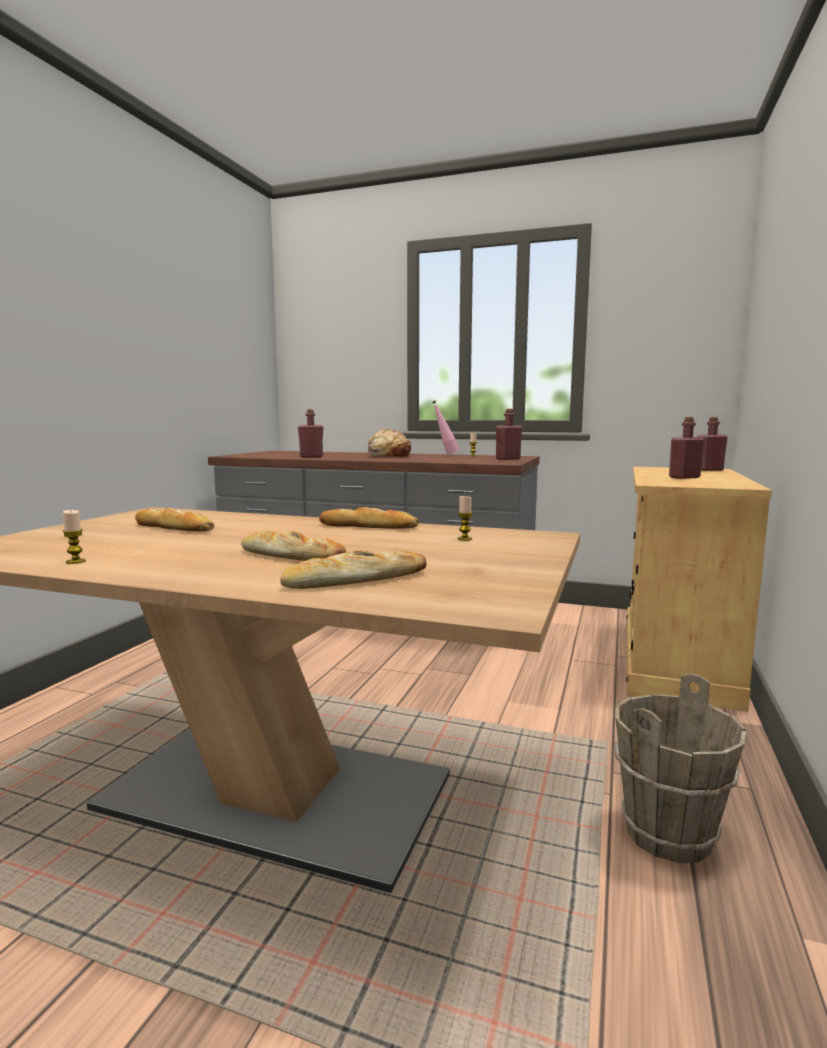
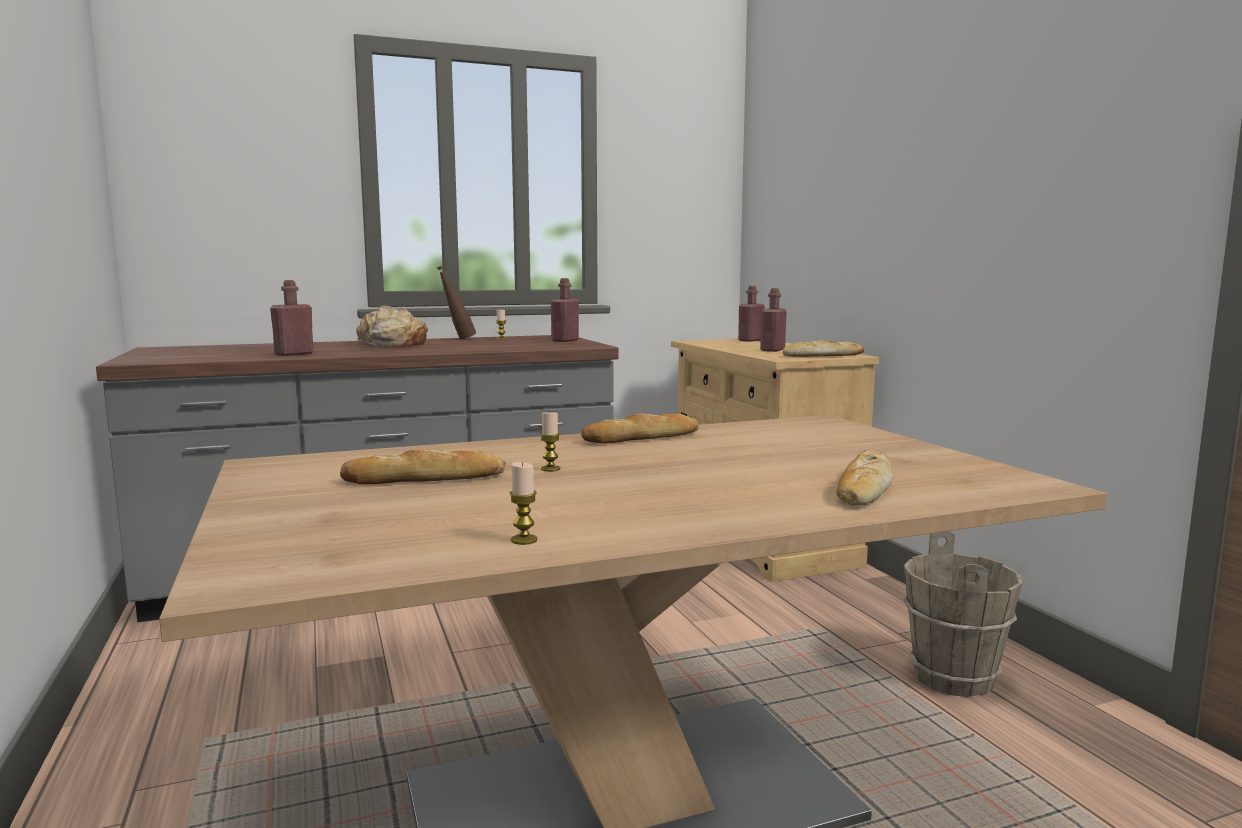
camera: 40 degrees left, 0 degrees up
bread [241,531,347,561] -> bread moved to [783,339,864,357]
pink bottle [432,400,460,455] -> brown bottle [437,266,476,339]
candle [458,496,473,541] -> candle moved to [540,412,560,472]

